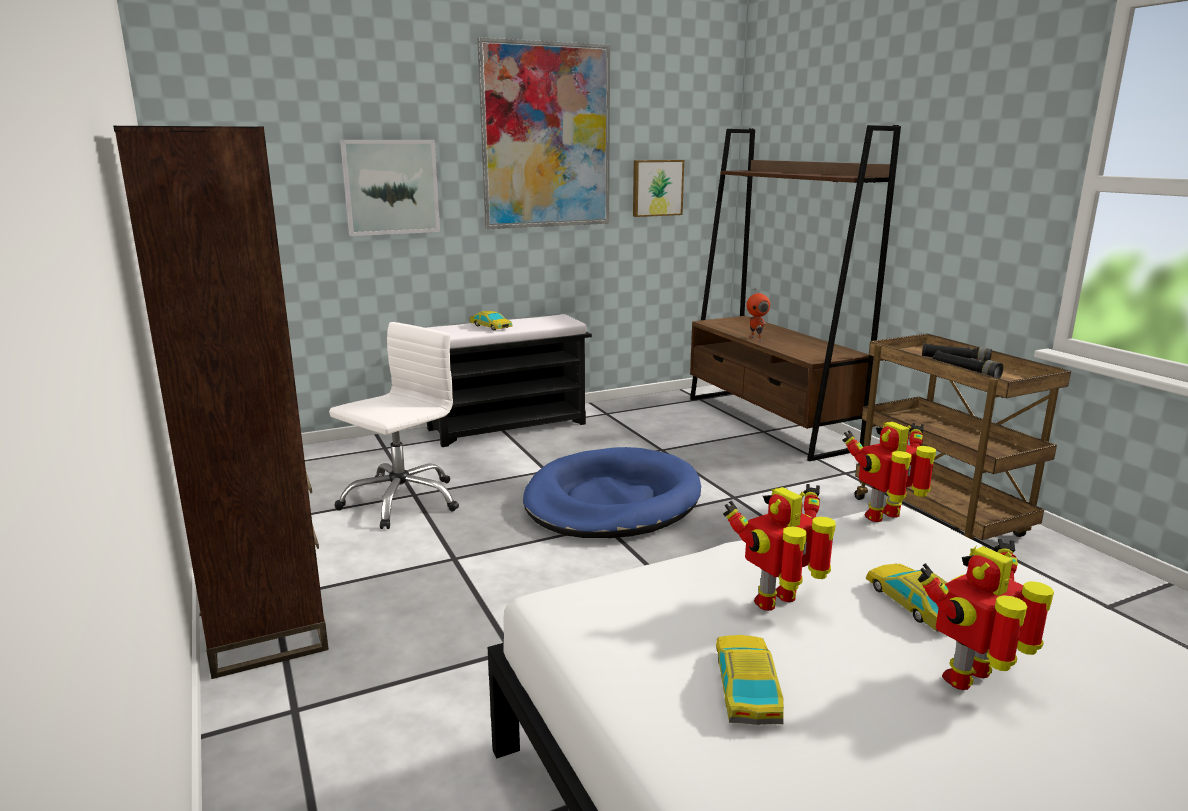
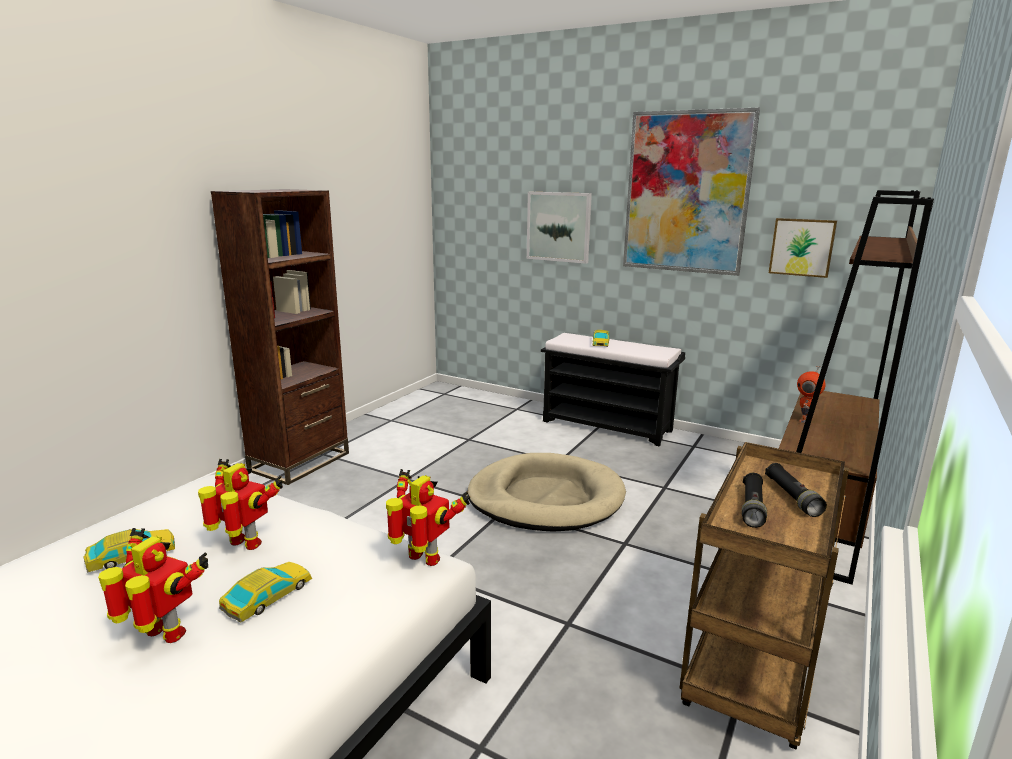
camera: 55 degrees right, 0 degrees up
white office chair [329,322,459,529] -> none
blue dog bed [523,447,701,538] -> beige dog bed [467,453,626,532]

